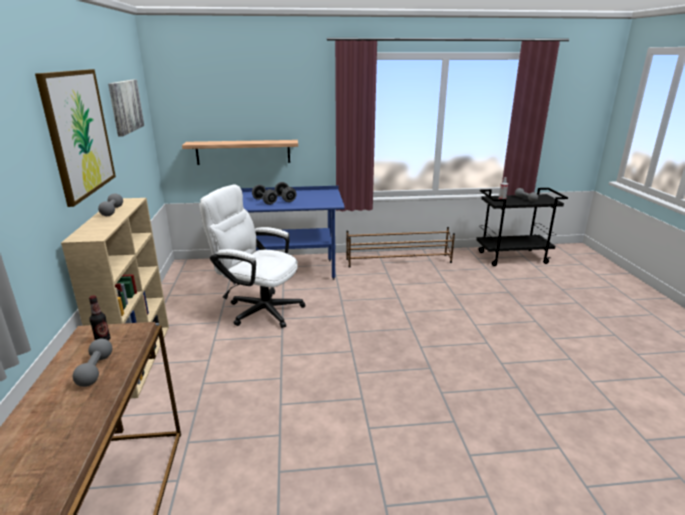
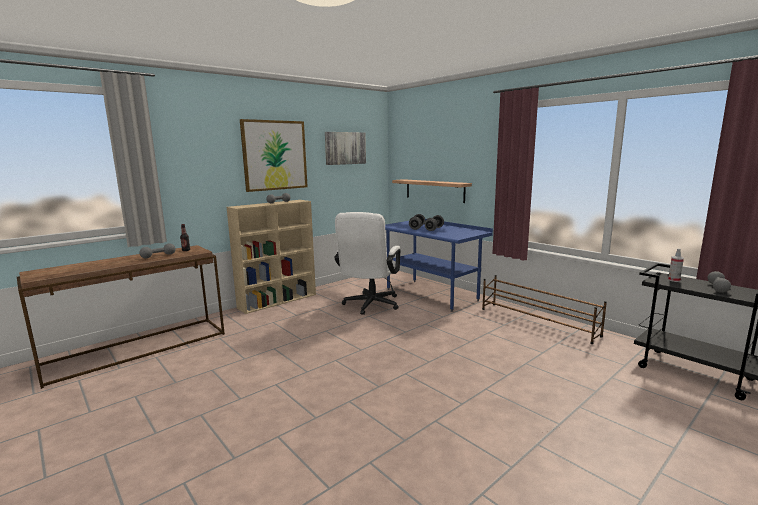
camera: 55 degrees right, 10 degrees down
white office chair [199,184,306,328] -> white office chair turned 150 degrees counterclockwise [334,212,401,315]

